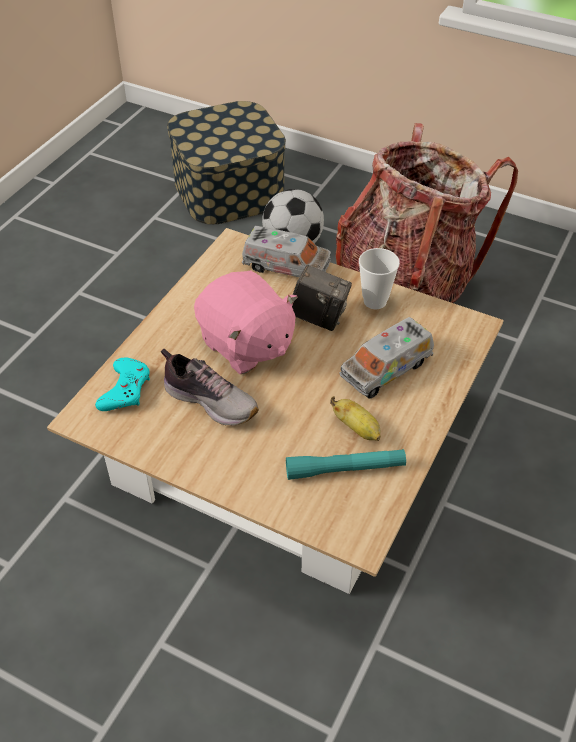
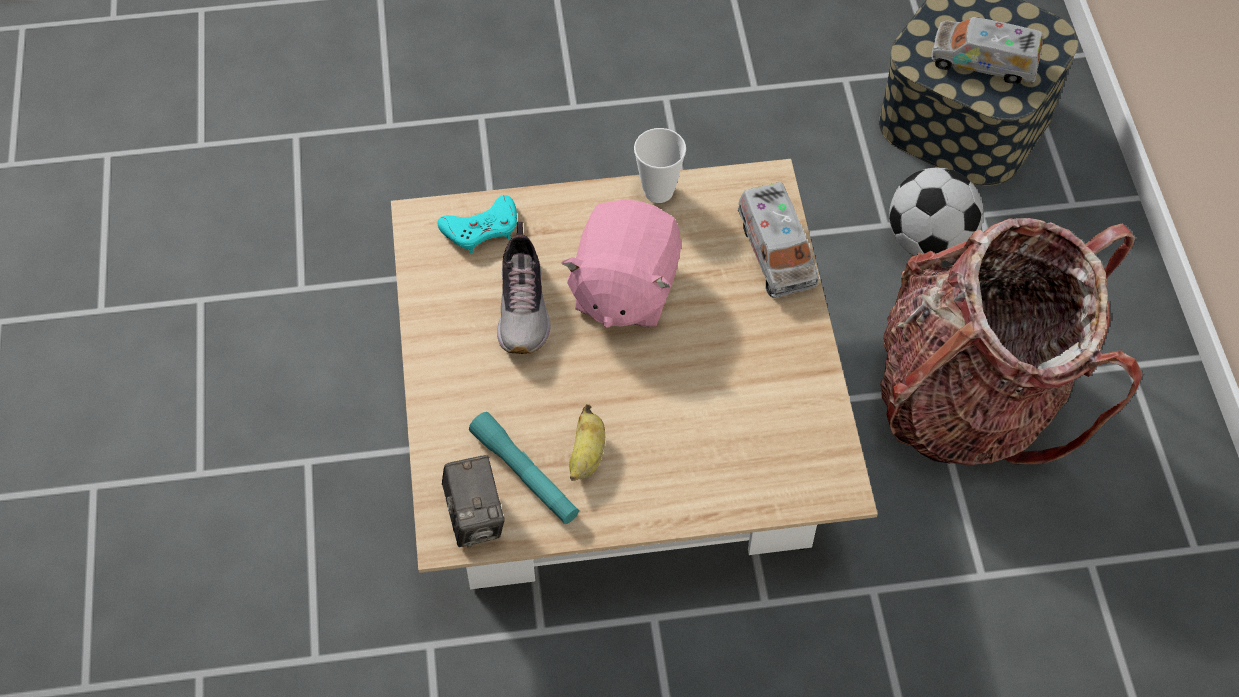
camera: 55 degrees right, 10 degrees up
camera [292,265,352,331] -> camera moved to [442,455,504,548]
toy truck [339,317,434,399] -> toy truck moved to [932,17,1043,84]
cup [359,248,400,309] -> cup moved to [634,128,686,203]

